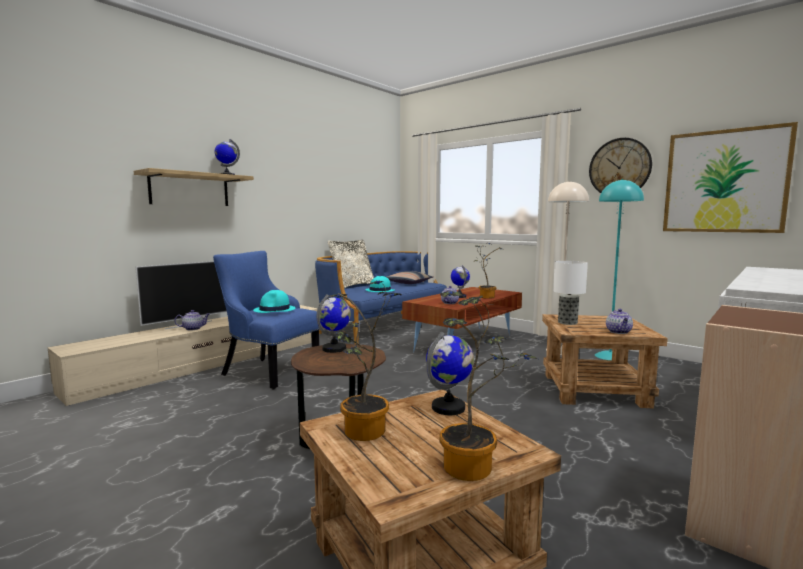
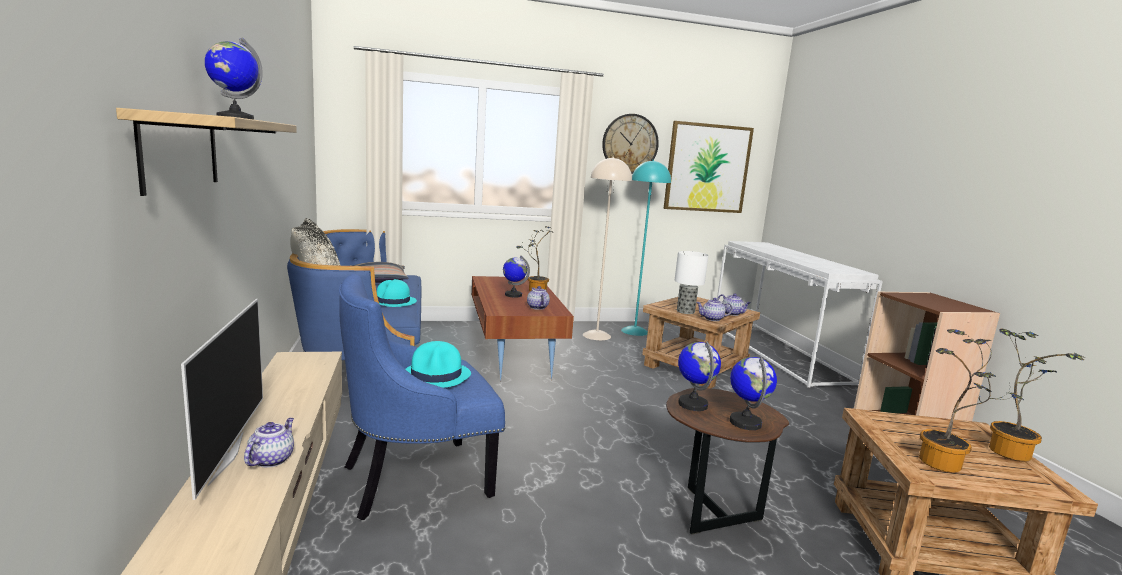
camera: 55 degrees left, 5 degrees up
globe [426,332,474,415] -> globe moved to [730,357,777,430]
none -> teapot [696,298,732,321]

